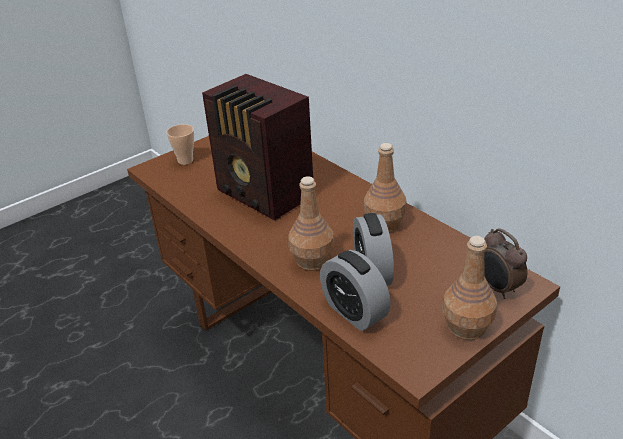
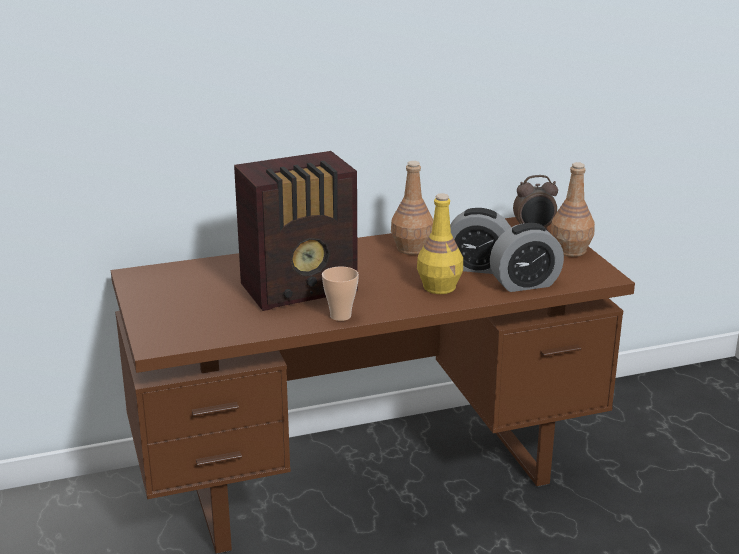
camera: 70 degrees left, 10 degrees down
cup [166,124,194,165] -> cup moved to [322,266,359,321]
brown bottle [288,176,334,271] -> yellow bottle [417,193,463,294]

